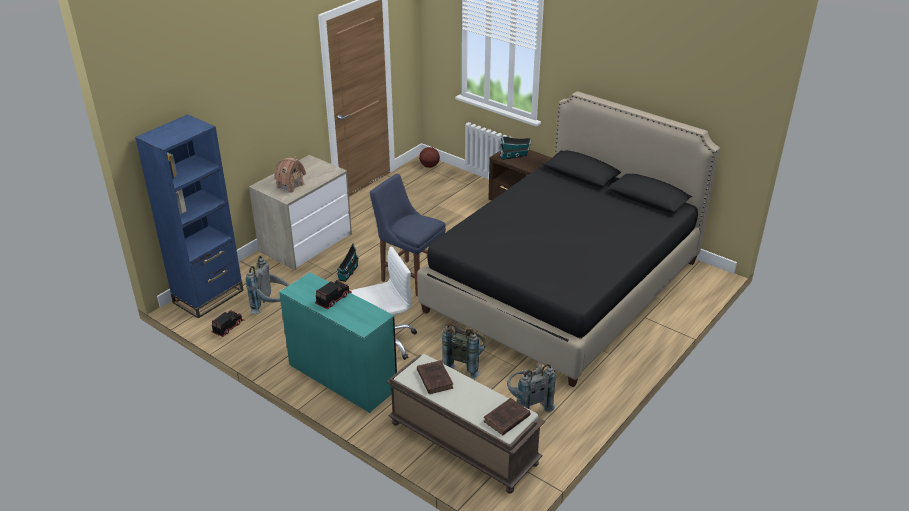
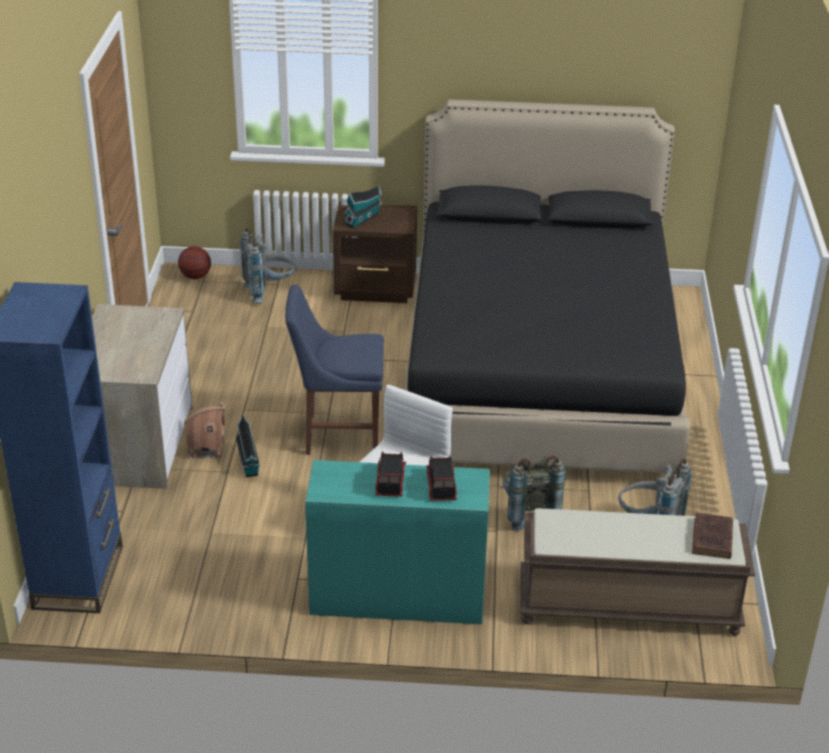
camera: 35 degrees left, 0 degrees up
toy truck [212,310,245,337] -> toy truck moved to [426,455,457,501]
grey backpack [246,256,290,314] -> grey backpack moved to [240,228,296,303]
toy house [274,156,306,193] -> toy house moved to [184,402,226,459]
brown book [417,360,453,394] -> none

